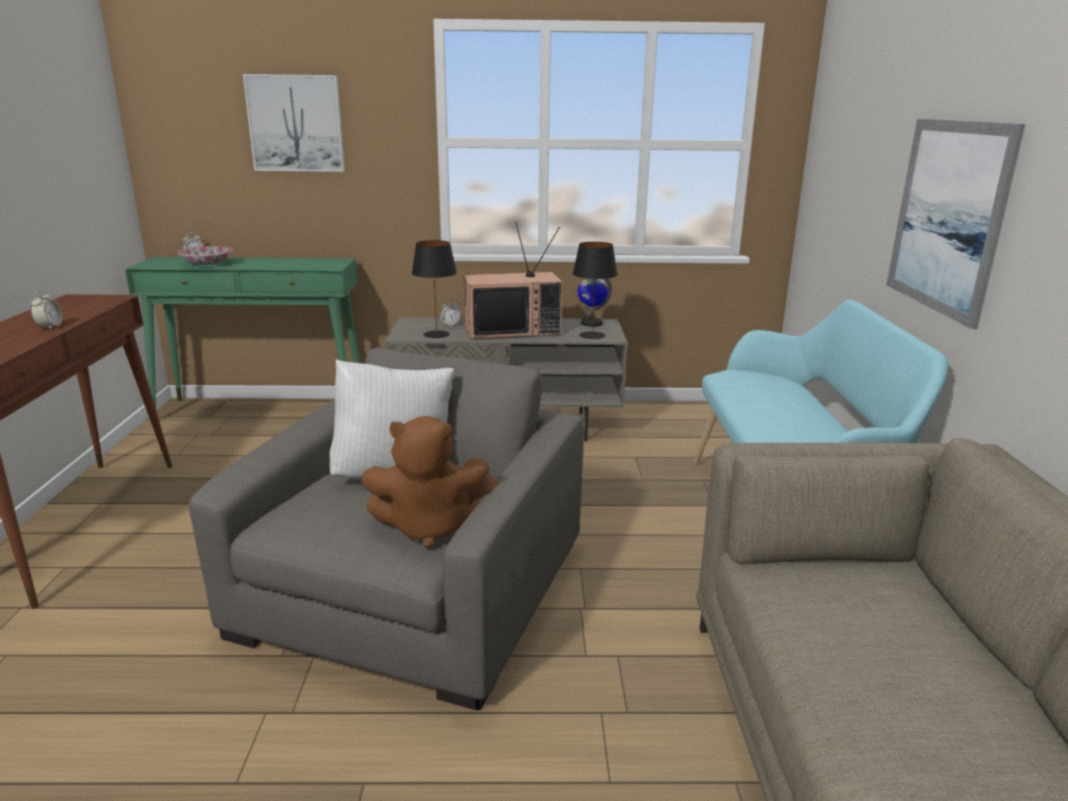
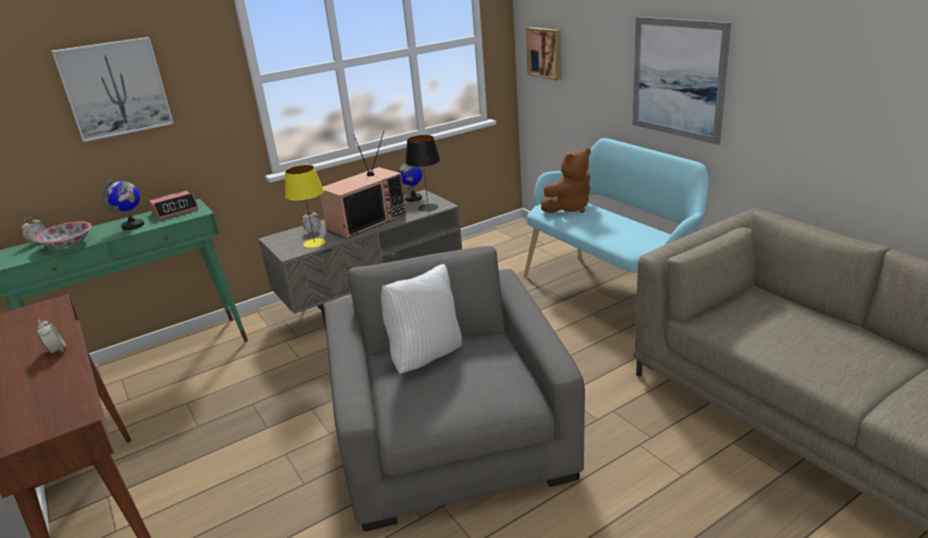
camera: 30 degrees left, 5 degrees up
brown plush toy [361,416,499,548] -> brown plush toy moved to [541,148,591,213]
black table lamp [412,240,457,338] -> yellow table lamp [285,165,326,248]
none -> globe [101,180,144,230]
none -> alarm clock [149,191,199,220]
none -> picture [526,27,561,80]

